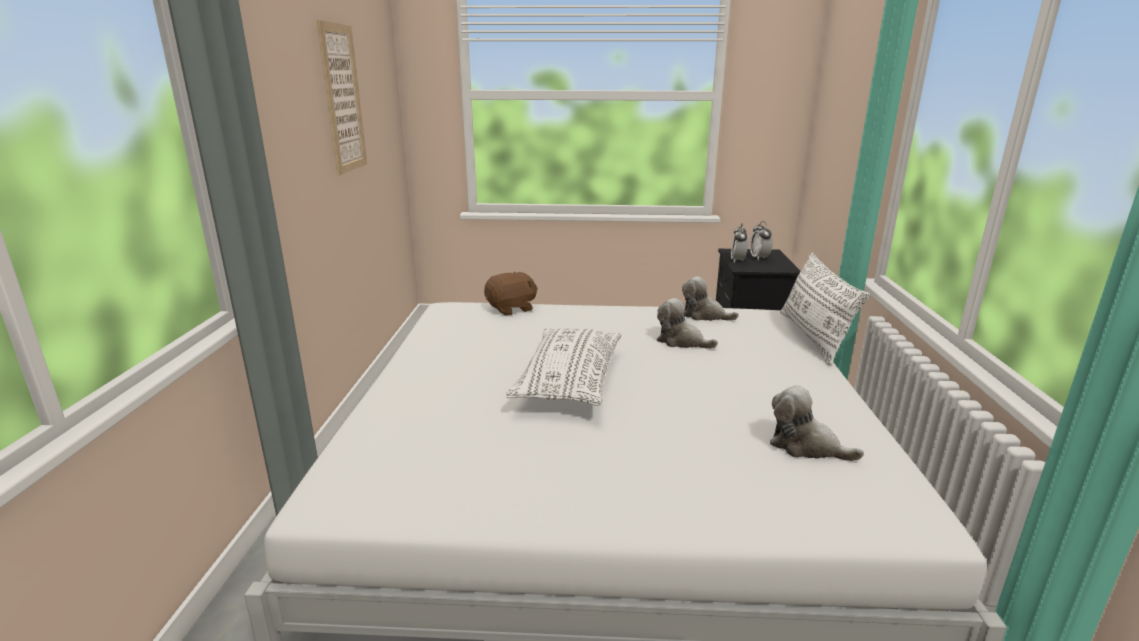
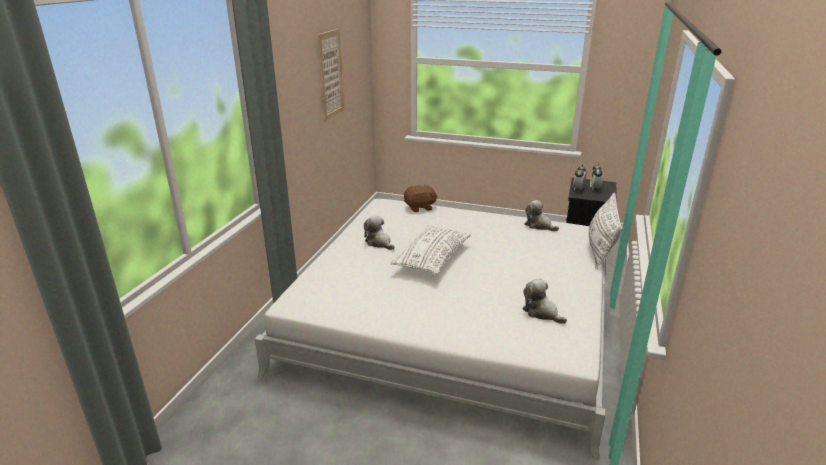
camera: 15 degrees right, 5 degrees up
plush toy [656,298,718,349] -> plush toy moved to [364,216,394,250]

